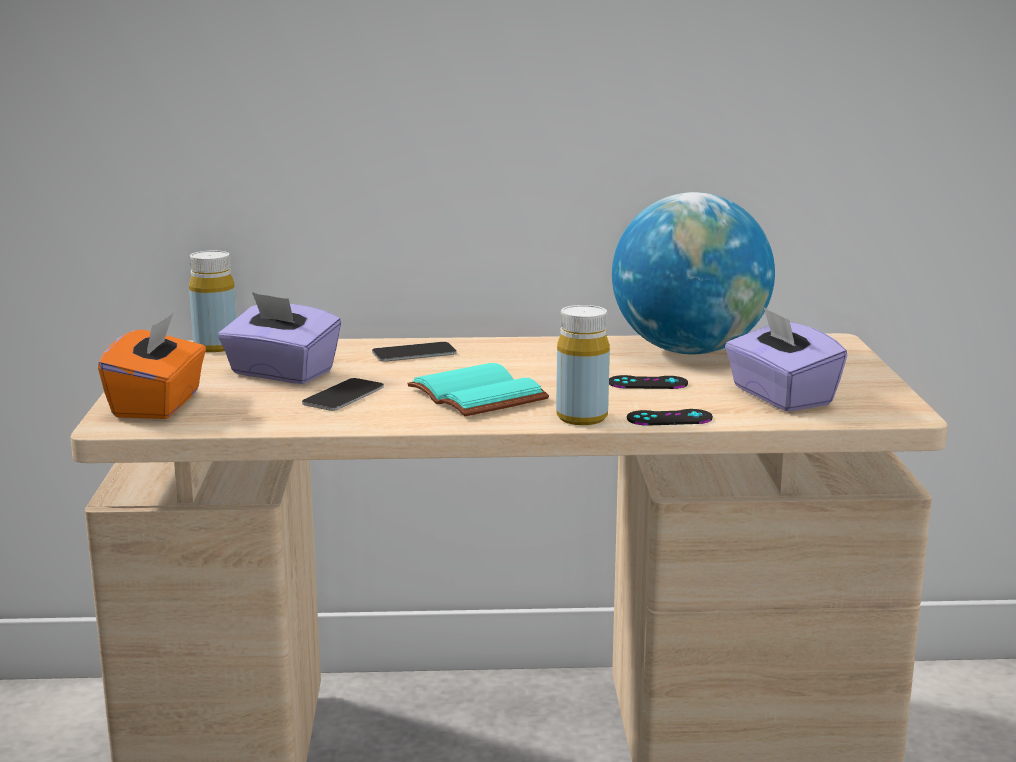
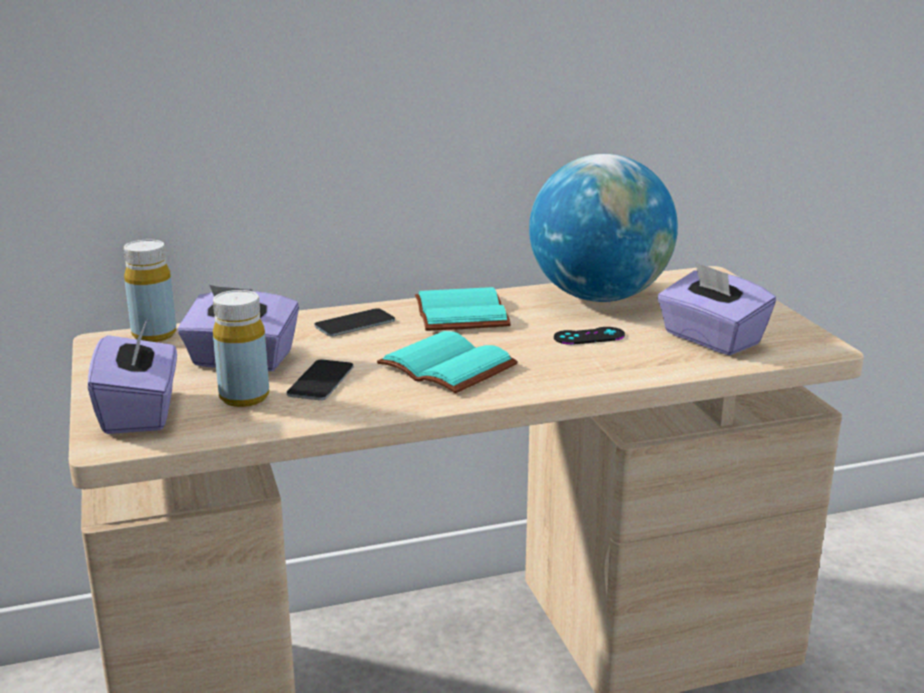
camera: 15 degrees left, 5 degrees up
orange tissue box [98,313,206,419] -> purple tissue box [88,320,177,434]
yellow bottle [556,305,610,425] -> yellow bottle moved to [213,290,269,407]
black game controller [627,409,713,426] -> none
none -> turquoise book [415,287,511,331]

